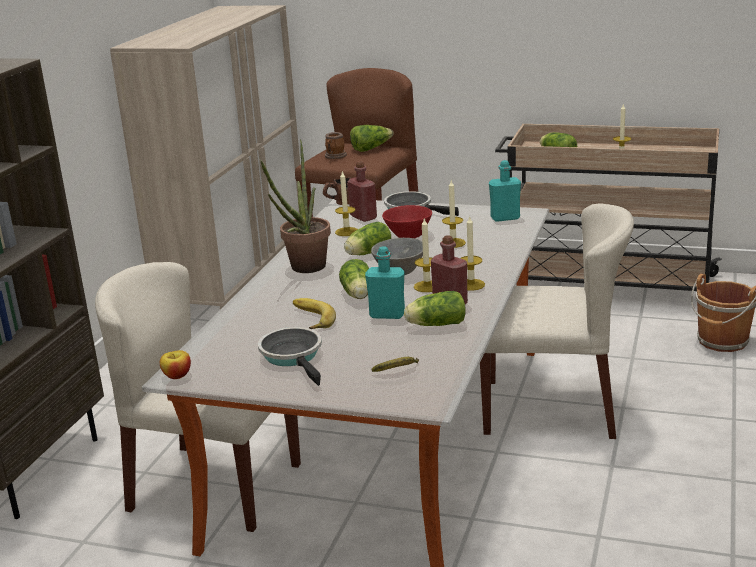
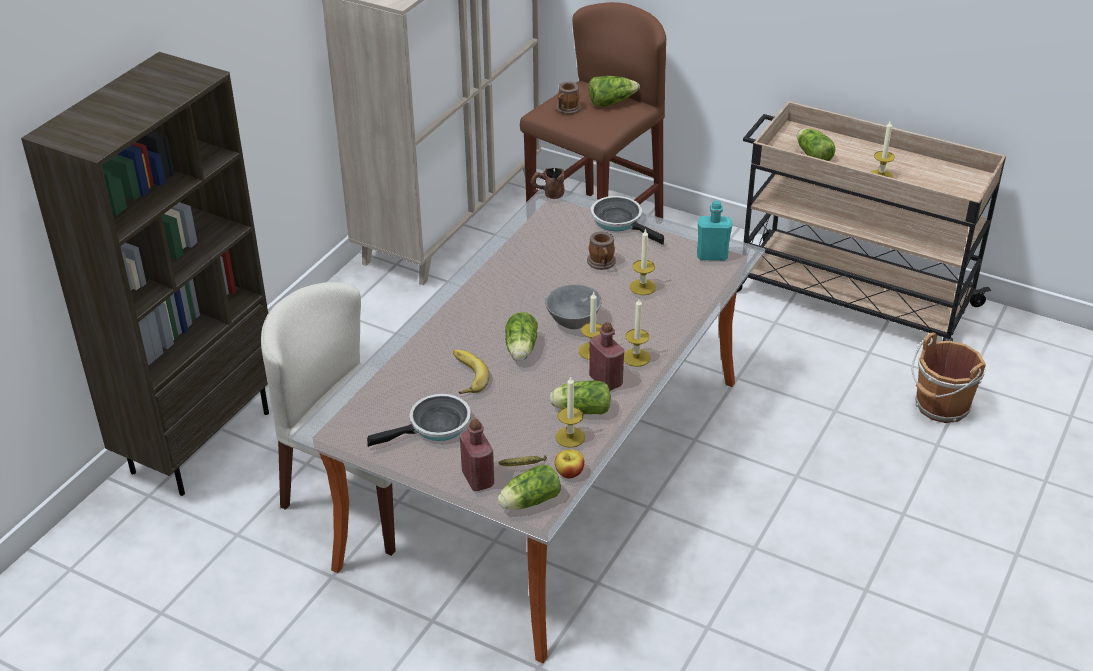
camera: 10 degrees right, 15 degrees up
apple [160,350,191,379] -> apple moved to [555,450,584,478]
frying pan [258,327,322,386] -> frying pan turned 75 degrees clockwise [367,394,471,447]
potted plant [260,140,331,273] -> none
candle [335,172,358,236] -> candle moved to [555,377,585,448]
lettuce [344,222,391,255] -> lettuce moved to [498,465,561,510]
red bottle [348,161,377,222] -> red bottle moved to [460,419,494,491]
turquoise bottle [365,247,405,319] -> none
red bowl [382,205,432,238] -> mug [587,231,616,270]
beige chair [480,203,634,439] -> none

